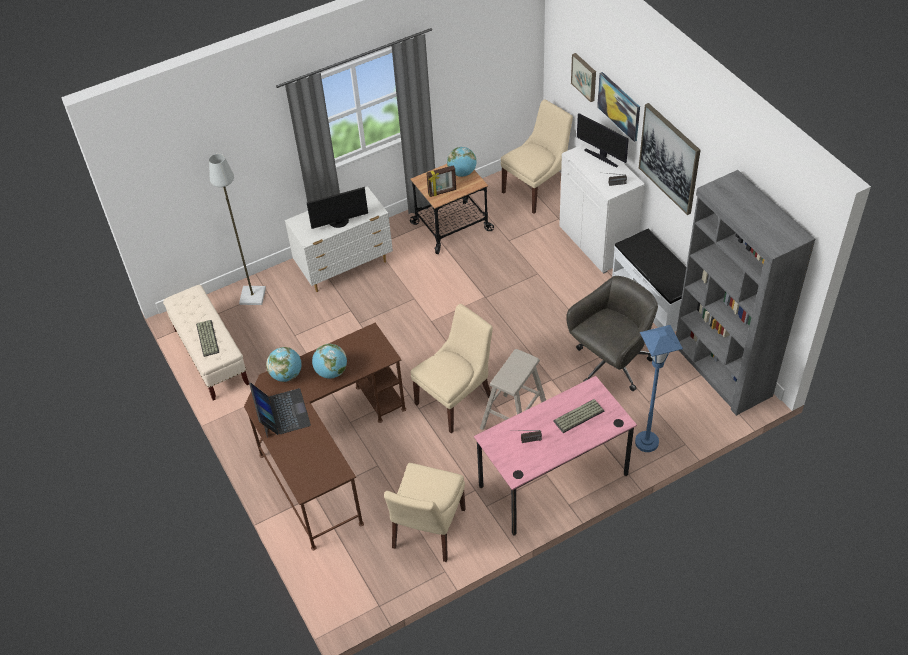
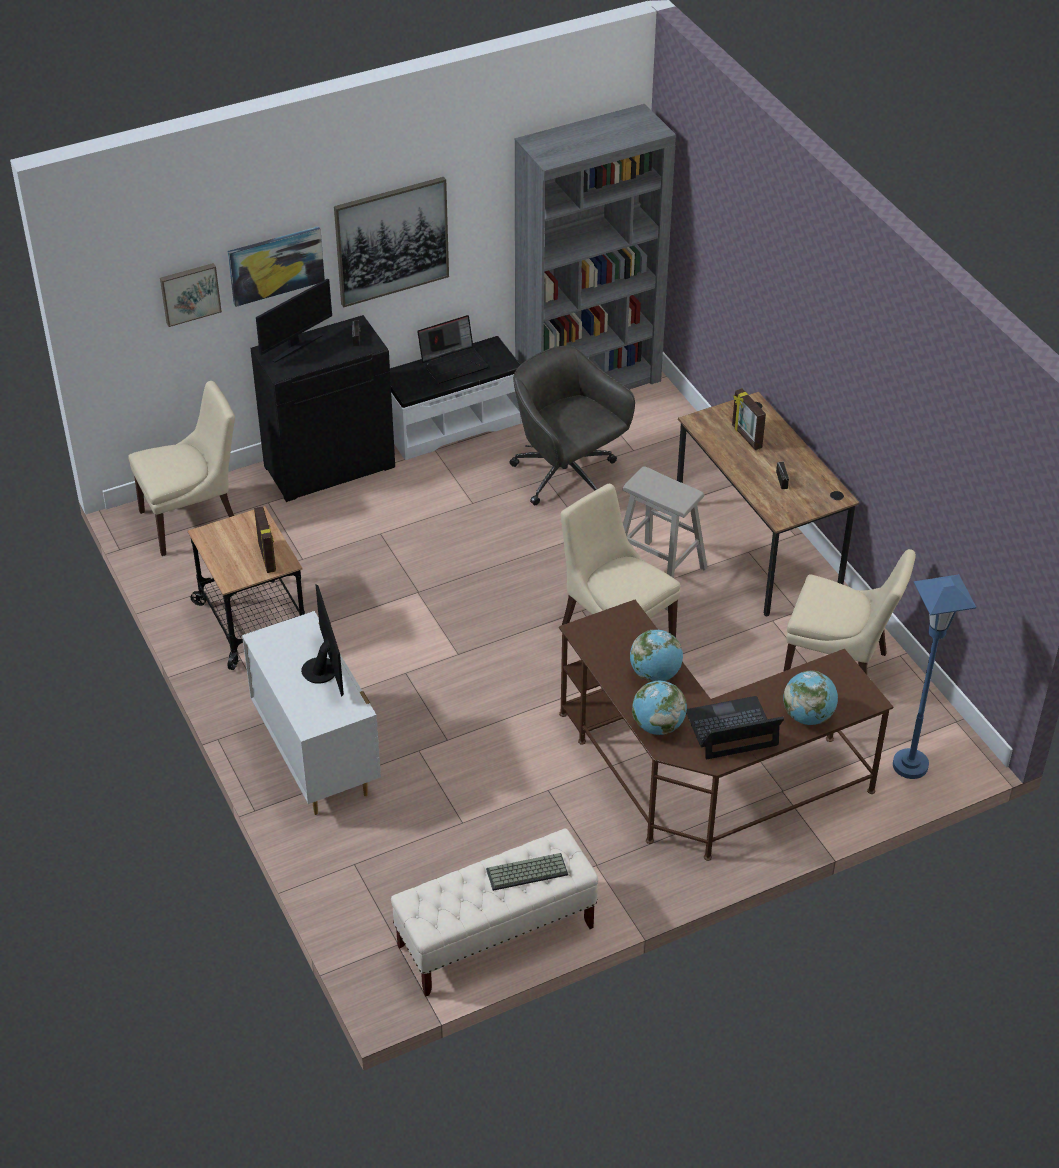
camera: 90 degrees left, 5 degrees down
grey floor lamp [209,154,266,305] -> none
globe [447,147,477,177] -> globe moved to [783,671,838,725]
pink desk [474,376,637,535] -> brown desk [677,392,860,616]
beige chair [501,99,573,214] -> beige chair turned 105 degrees clockwise [128,381,235,556]
keyboard [553,399,604,433] -> picture frame [732,388,766,450]
white cabinet [559,143,645,274] -> black cabinet [250,315,395,502]
blue floor lamp [635,325,683,452] -> blue floor lamp moved to [893,574,976,779]
none -> laptop [417,315,489,384]

